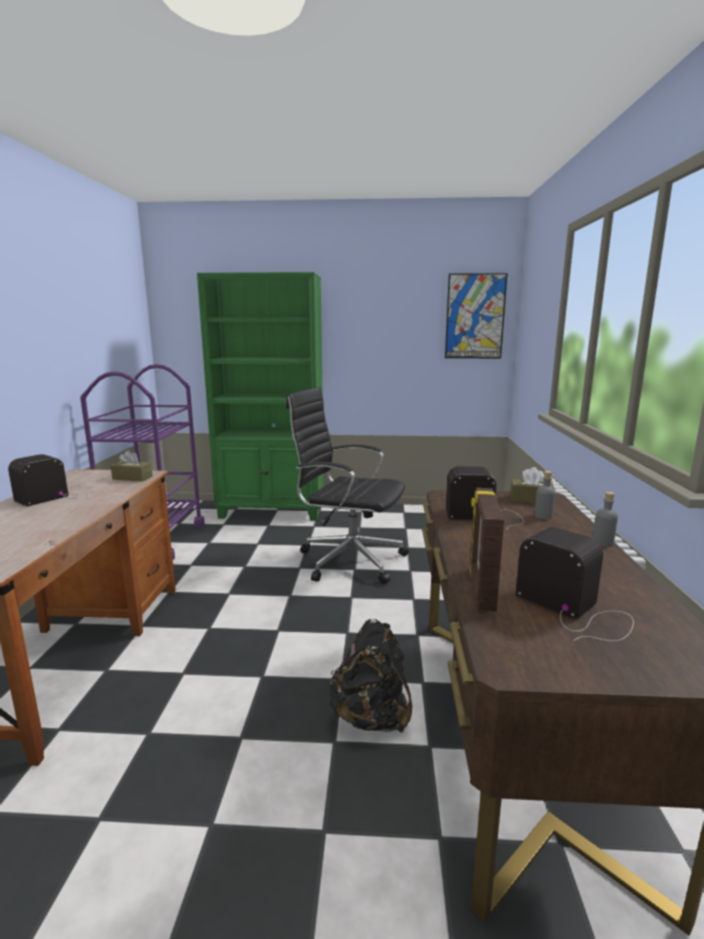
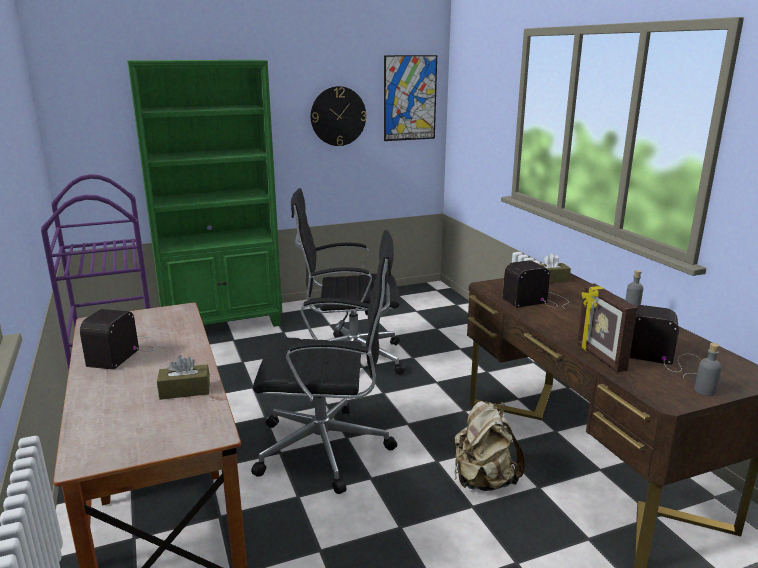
camera: 25 degrees left, 5 degrees up
brown tissue box [110,450,153,482] -> brown tissue box moved to [157,355,210,400]
black backpack [330,619,412,733] -> beige backpack [454,401,525,491]
grey bottle [535,471,556,520] -> grey bottle moved to [694,343,722,396]
none -> black office chair [251,230,397,494]
none -> wall clock [311,86,367,146]

